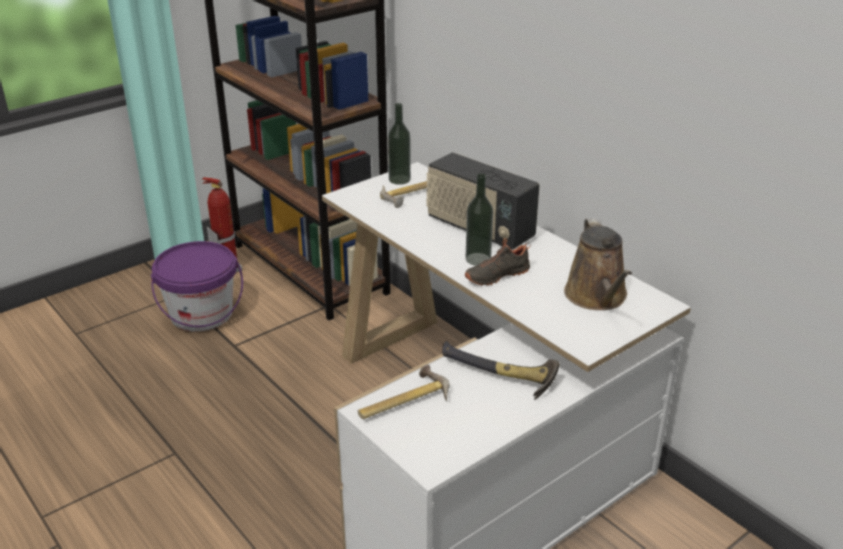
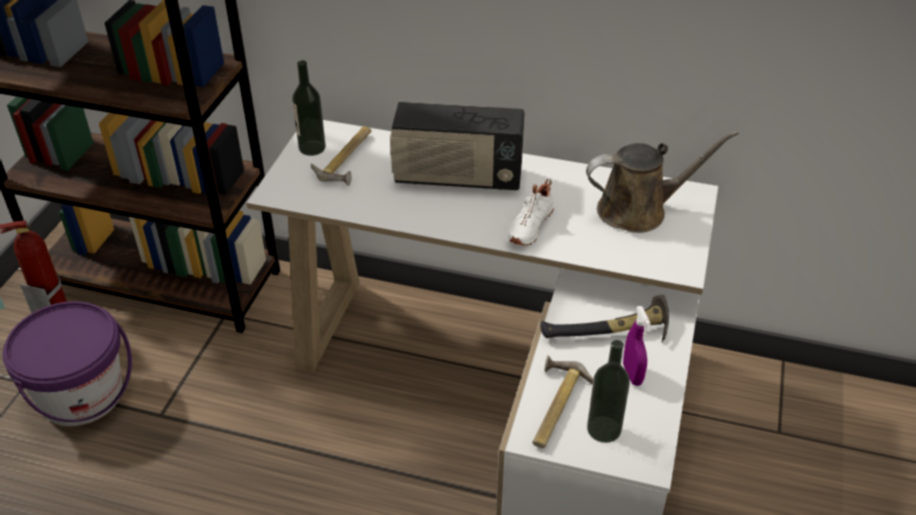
camera: 35 degrees left, 10 degrees up
black shoe [465,238,530,286] -> white shoe [508,179,554,246]
bottle [466,173,493,266] -> bottle moved to [587,340,630,443]
brown watering can [564,218,632,310] -> brown watering can turned 60 degrees counterclockwise [586,131,739,233]
none -> purple spray bottle [623,306,651,386]

